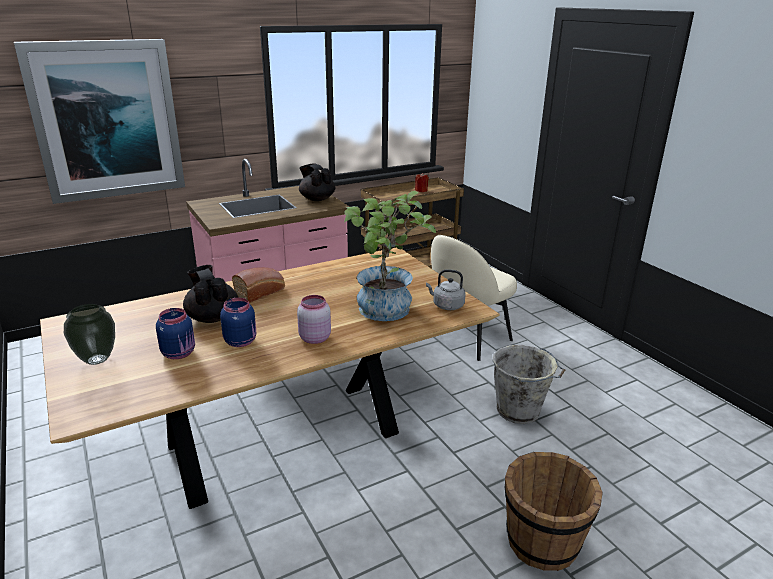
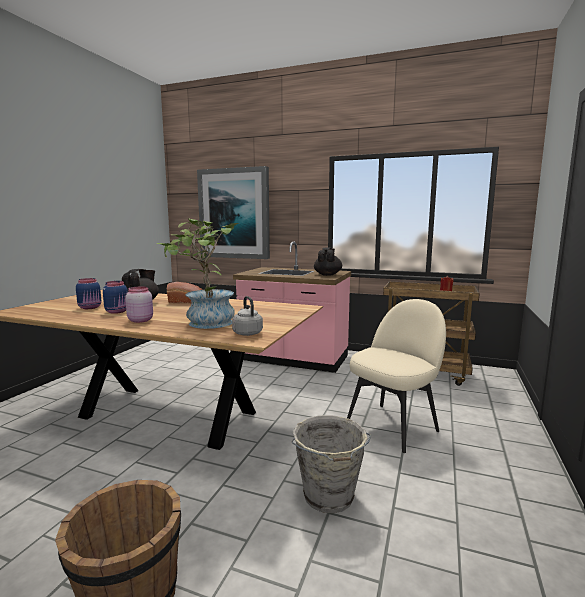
camera: 50 degrees right, 15 degrees down
vase [64,304,115,365] -> none
beige chair [431,235,517,361] -> beige chair turned 135 degrees clockwise [347,299,446,453]

